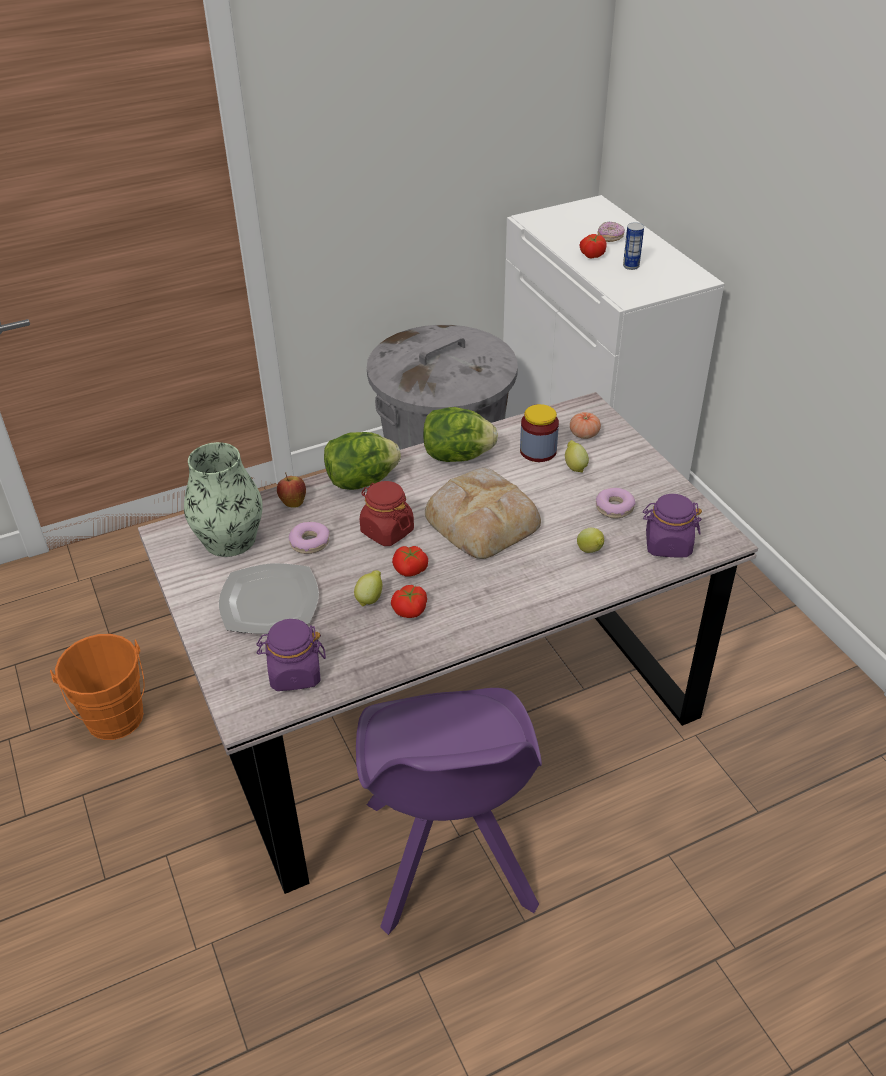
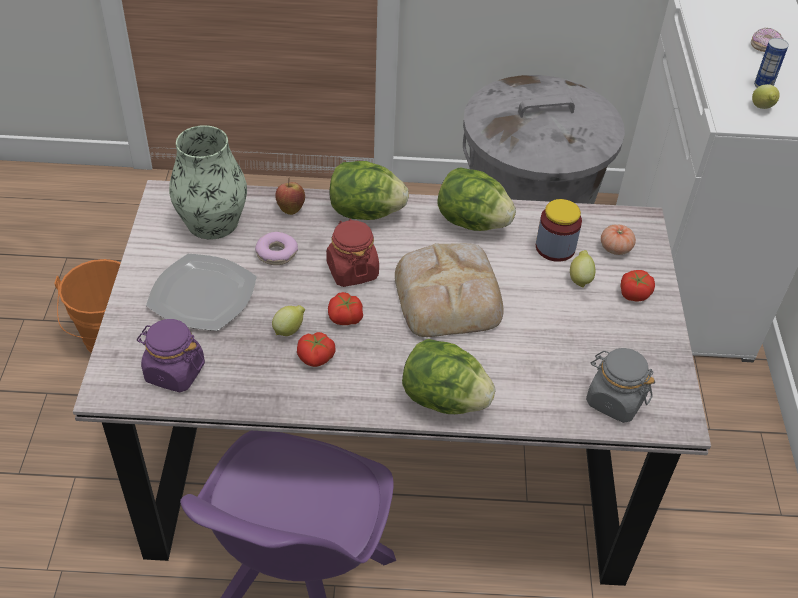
camera: 25 degrees right, 5 degrees up
lemon [577,528,604,553] -> lemon moved to [752,84,780,109]
tomato [580,234,607,258] -> tomato moved to [620,270,655,302]
donut [596,488,635,519] -> none
purple jar [643,494,702,558] -> grey jar [586,348,655,423]
none -> lettuce [402,339,496,414]

